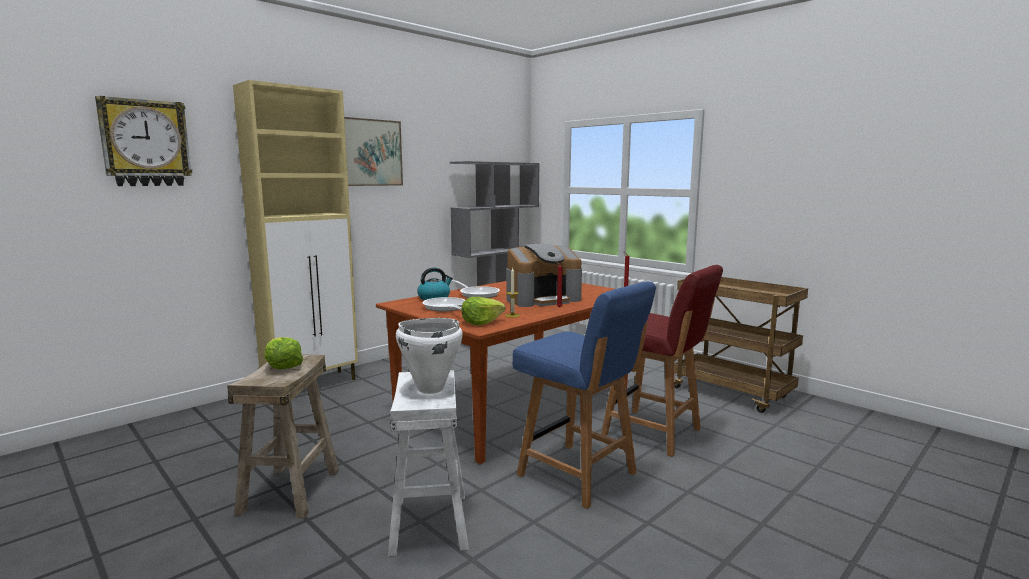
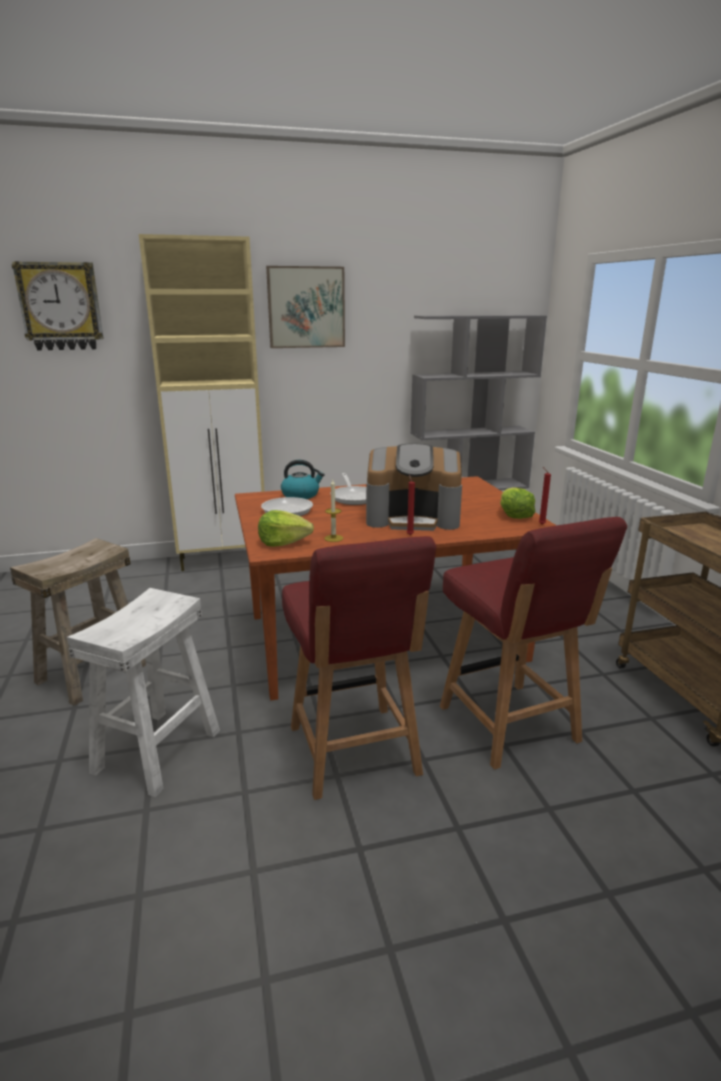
camera: 30 degrees right, 10 degrees up
lettuce [264,337,303,369] -> lettuce moved to [500,487,535,519]
white cooking pot [396,318,463,394] -> none
blue chair [513,281,656,509] -> red chair [282,536,436,800]

